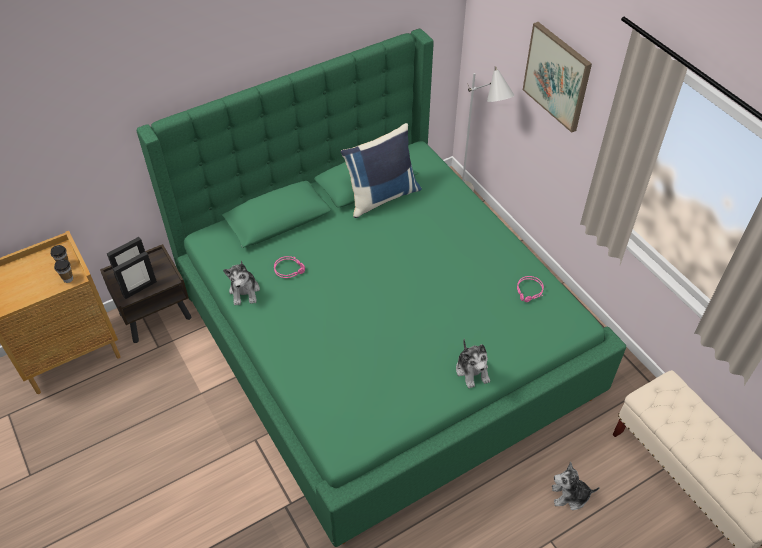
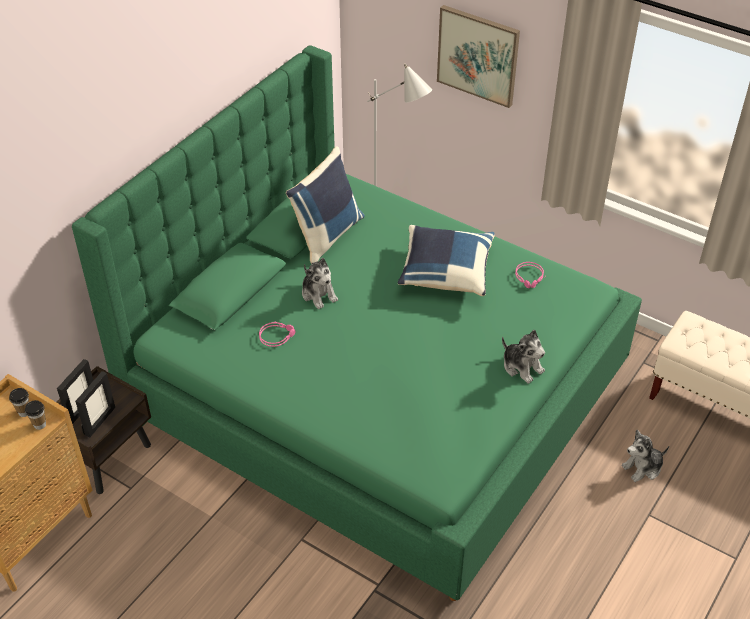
camera: 25 degrees left, 5 degrees down
plush toy [223,260,260,305] -> plush toy moved to [302,258,338,309]
none -> blue pillow [398,225,495,296]

